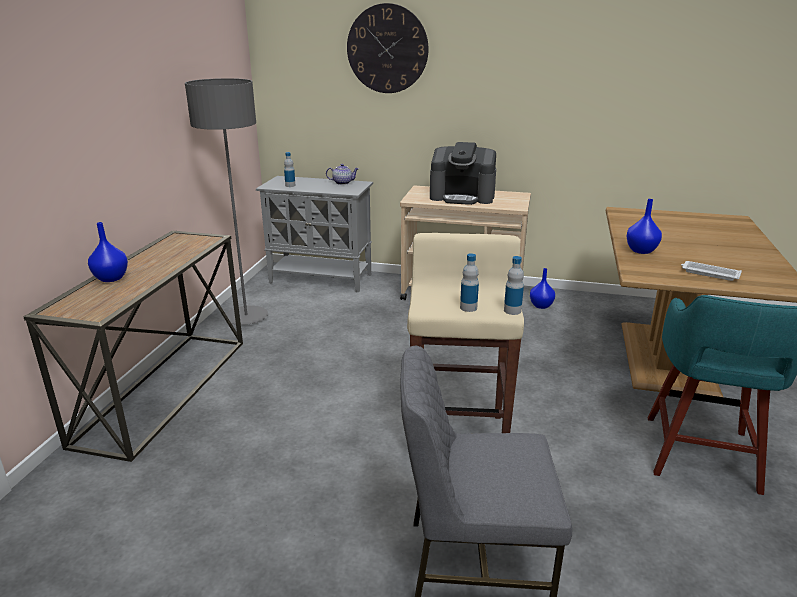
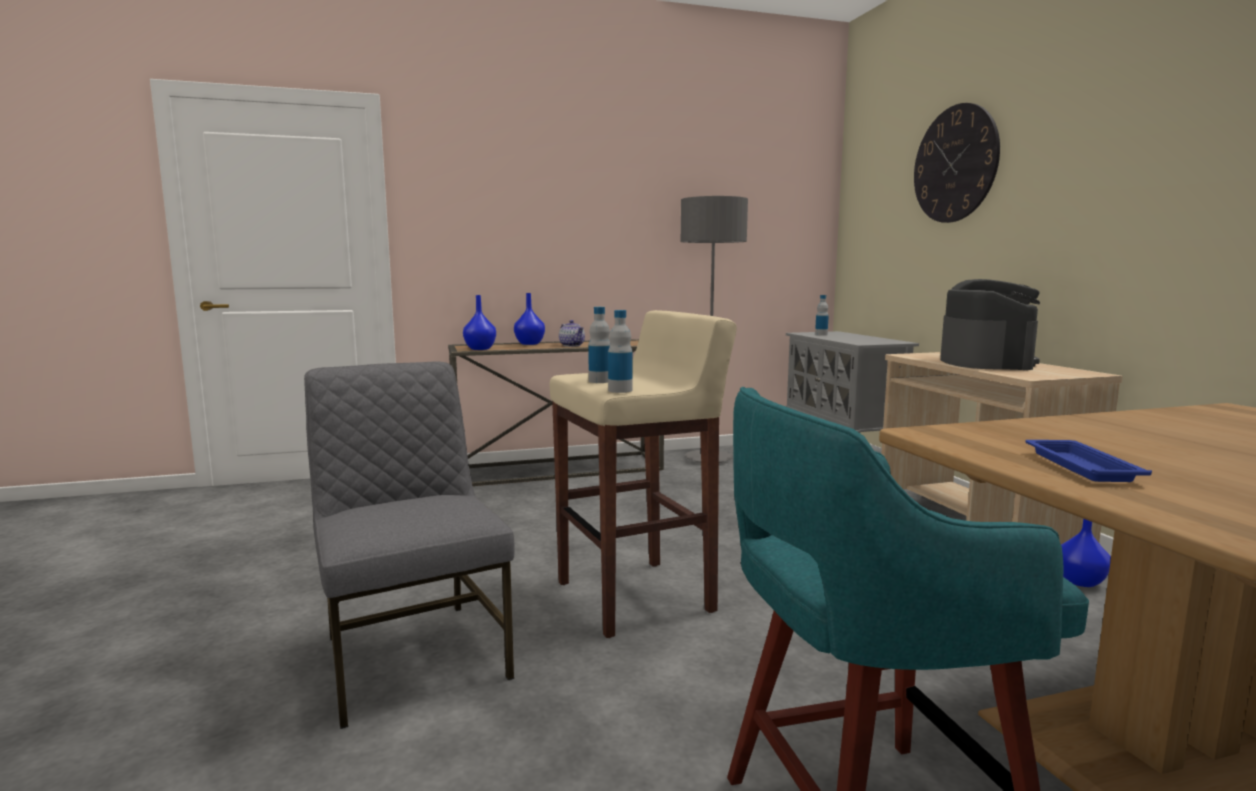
camera: 60 degrees right, 15 degrees down
teapot [326,164,359,185] -> teapot moved to [559,320,585,347]
coffee machine [430,142,496,205] -> coffee machine turned 150 degrees counterclockwise [940,279,1040,370]
blue vase [627,199,662,254] -> blue vase moved to [463,295,496,350]
white tray [681,261,742,281] -> blue tray [1025,440,1152,482]

